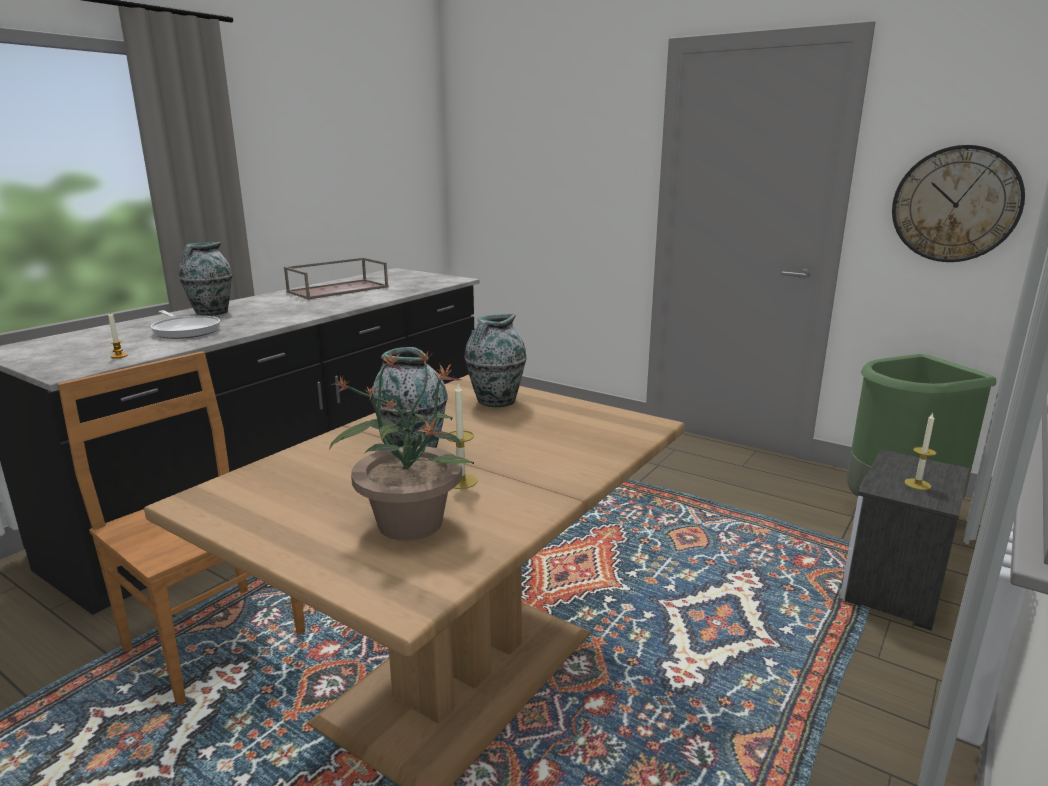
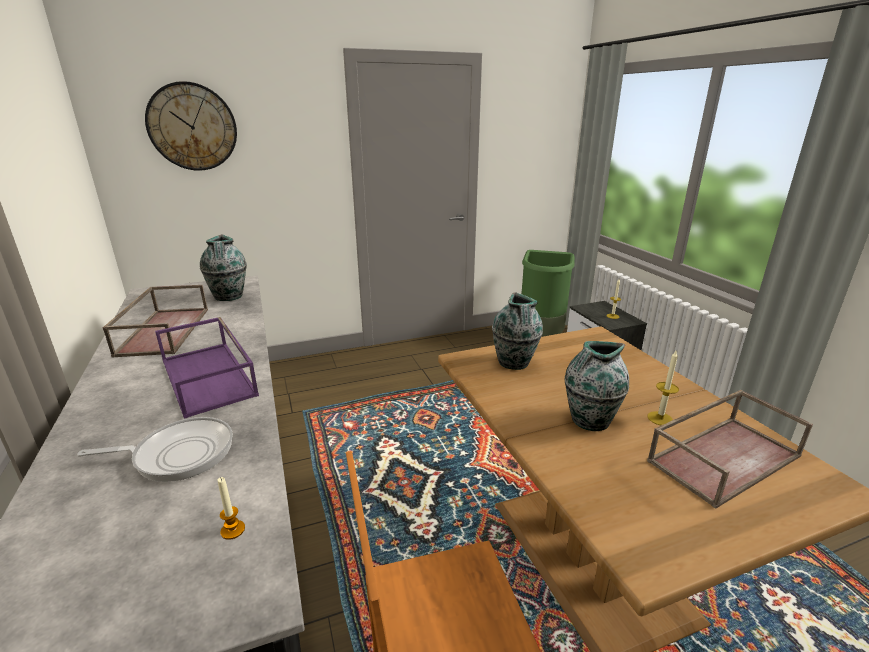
camera: 55 degrees left, 5 degrees up
vase [179,242,232,316] -> vase moved to [200,235,247,301]
potted plant [329,351,474,540] -> brown tray [647,390,813,509]
wall clock [892,145,1025,262] -> wall clock moved to [145,81,237,171]
none -> purple tray [155,317,259,419]

